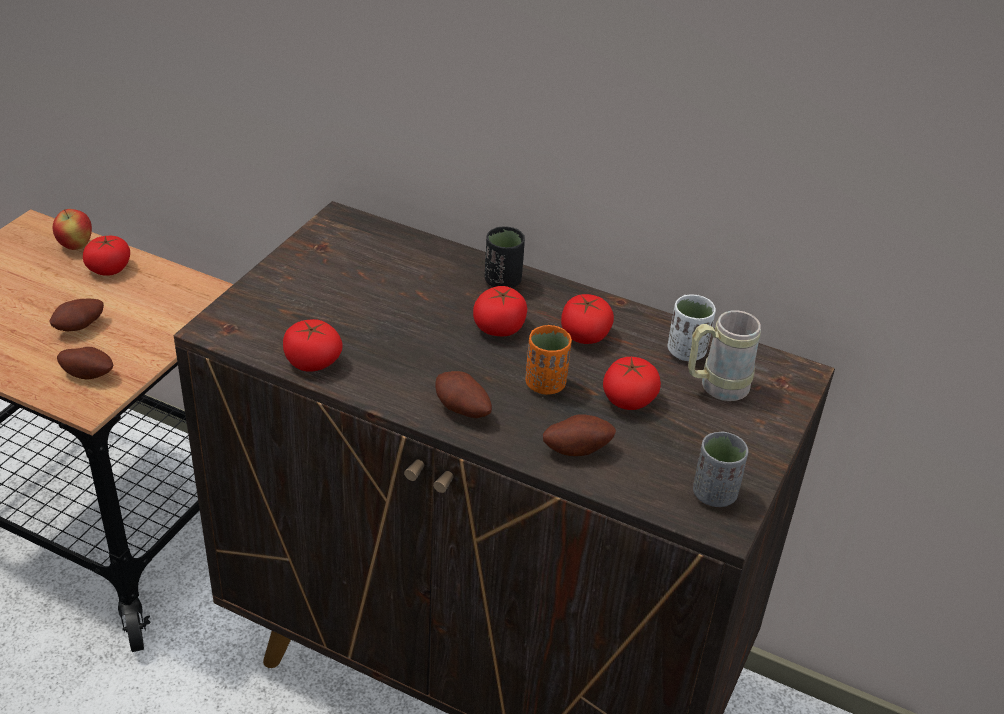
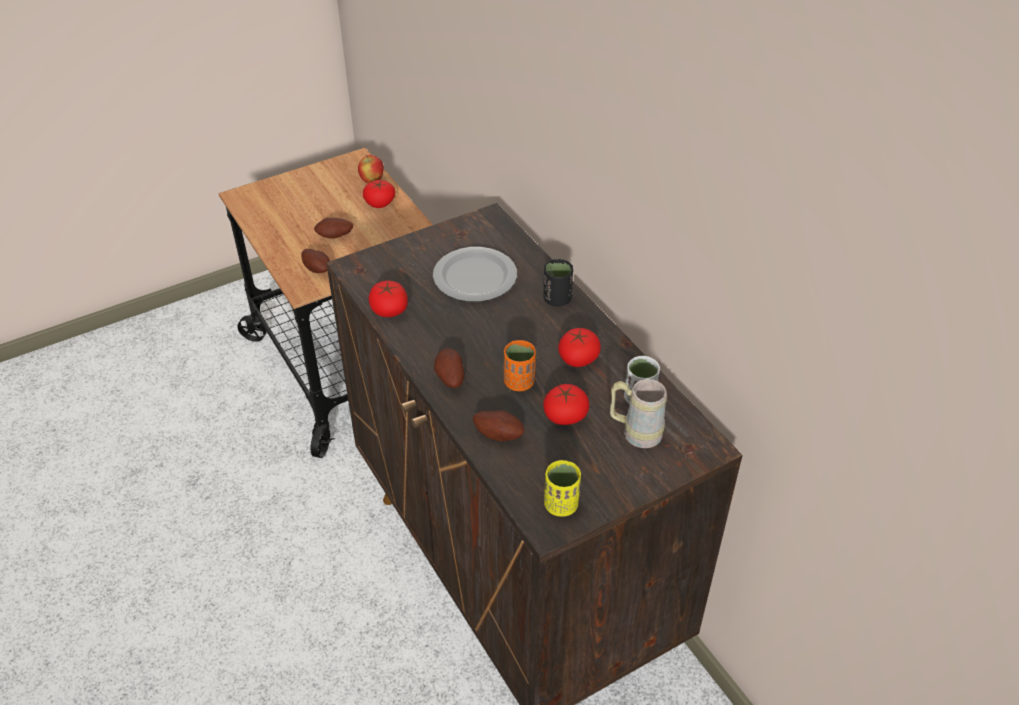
camera: 35 degrees right, 5 degrees up
tomato [473,286,527,336] -> none
grey cup [693,432,748,507] -> yellow cup [544,460,581,517]
none -> plate [433,247,517,302]

